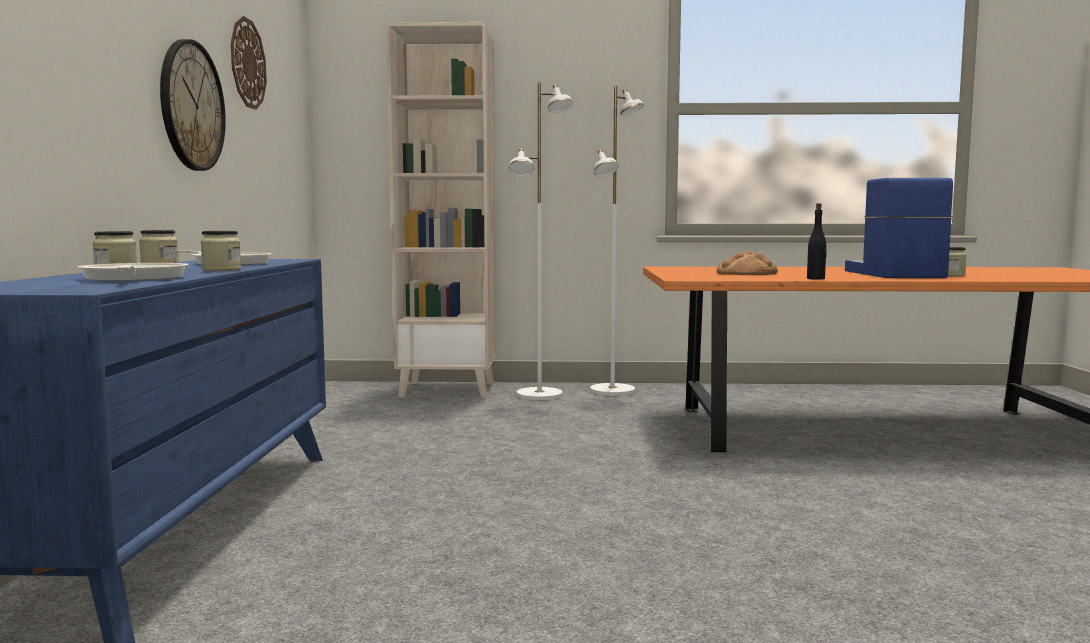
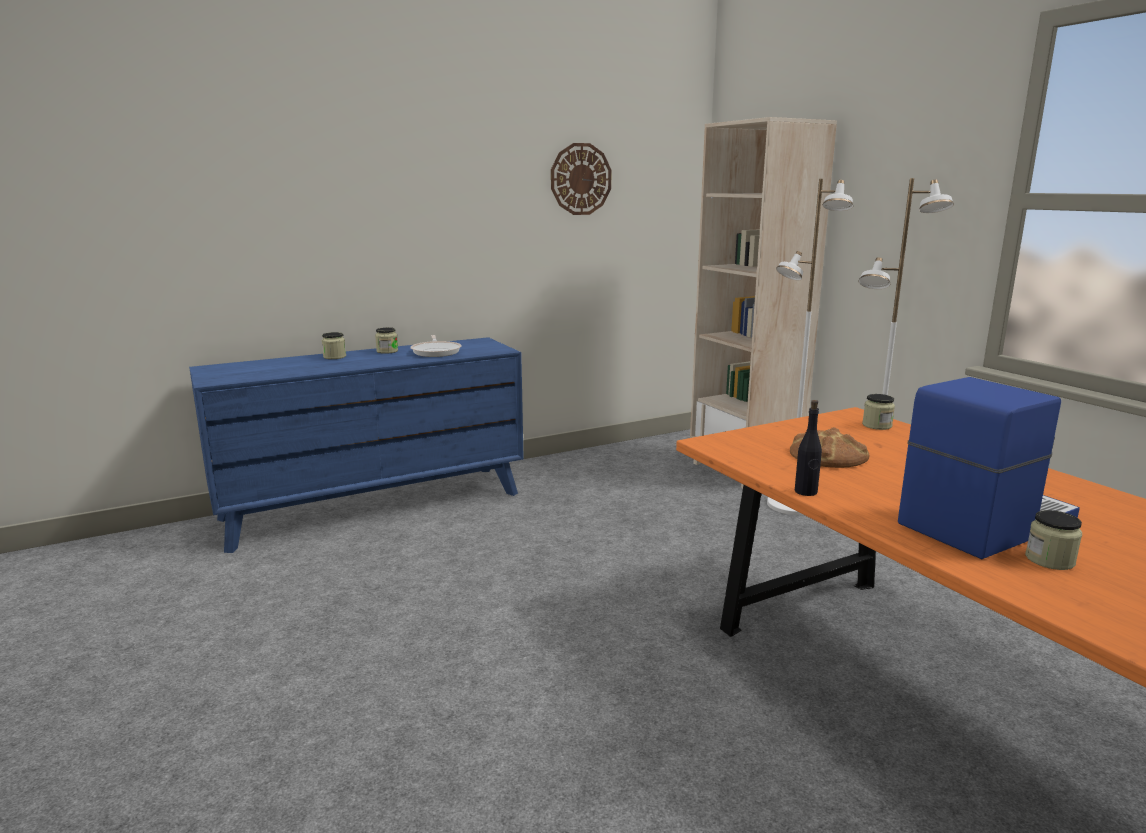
camera: 60 degrees right, 10 degrees up
frying pan [77,263,189,281] -> none
wall clock [160,39,226,171] -> none
jar [201,231,241,271] -> jar moved to [862,394,895,430]

